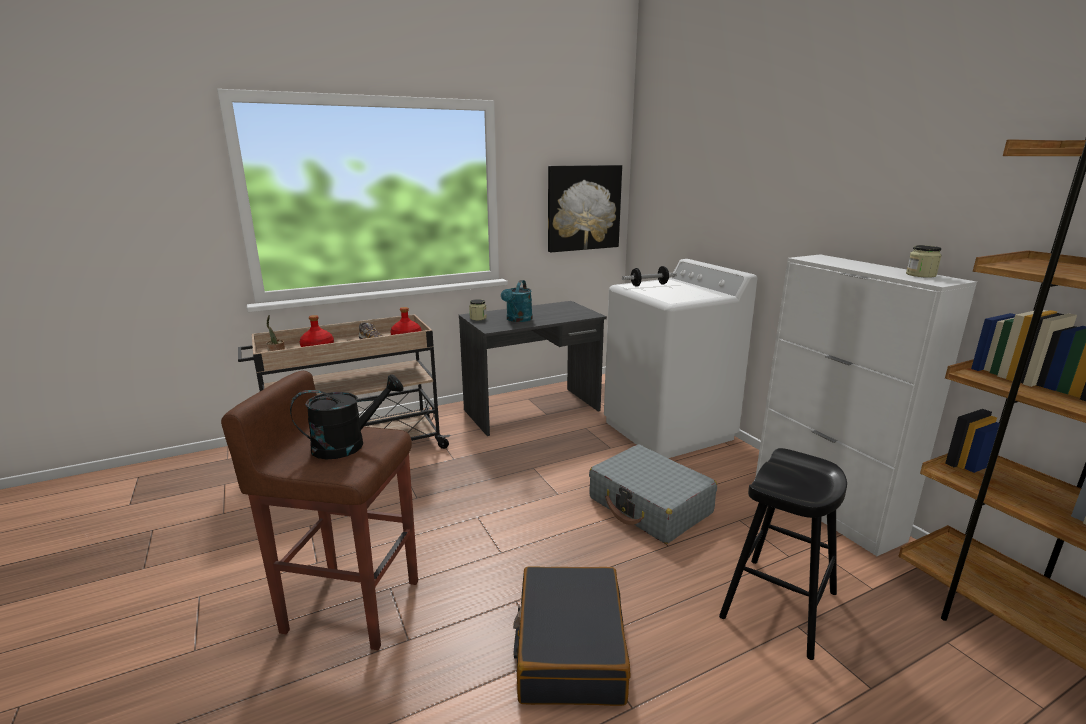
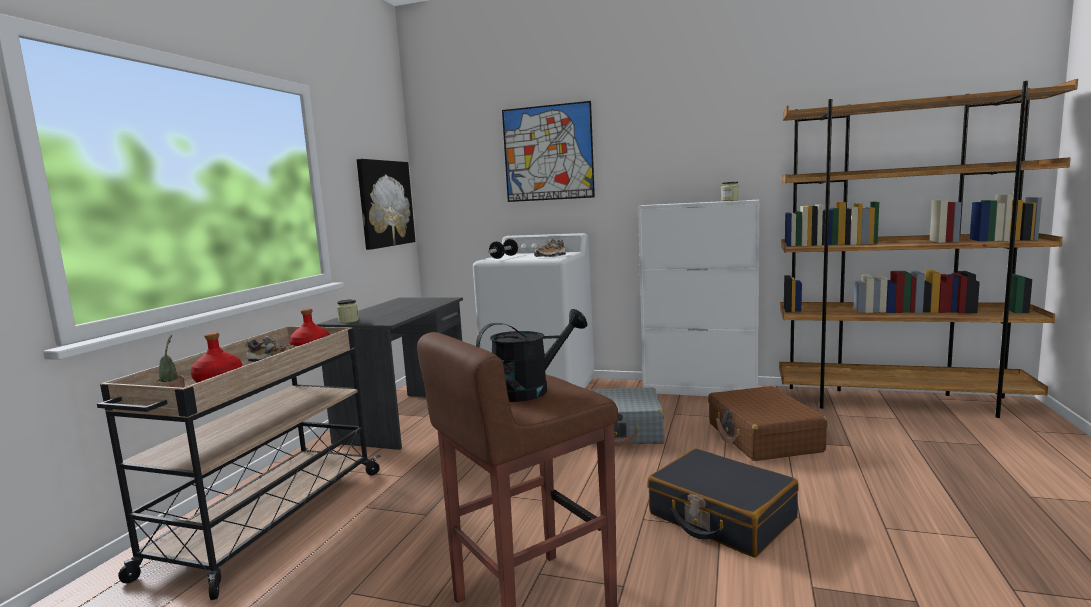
camera: 45 degrees left, 10 degrees down
black watering can [290,374,403,459] -> black watering can turned 45 degrees clockwise [476,309,588,402]
turquoise watering can [501,280,533,322] -> none
black stool [719,448,847,660] -> brown suitcase [708,386,828,461]
none -> picture [502,101,595,202]
none -> shoe [534,238,566,257]

